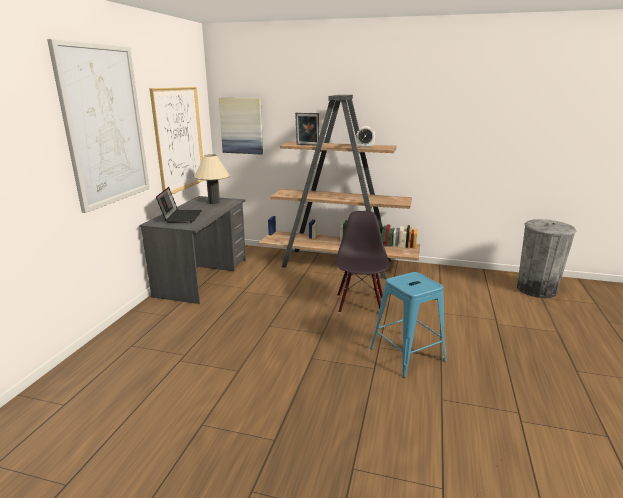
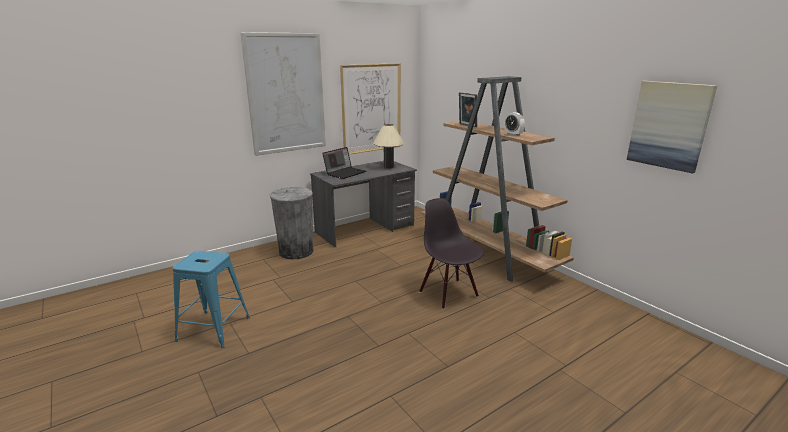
camera: 40 degrees right, 0 degrees up
picture [219,98,263,155] -> picture moved to [627,81,717,174]
black chair [336,211,390,315] -> black chair turned 75 degrees counterclockwise [419,198,484,309]
blue stool [370,272,446,377] -> blue stool moved to [173,251,250,348]
grey trash can [517,219,576,298] -> grey trash can moved to [270,187,313,260]

